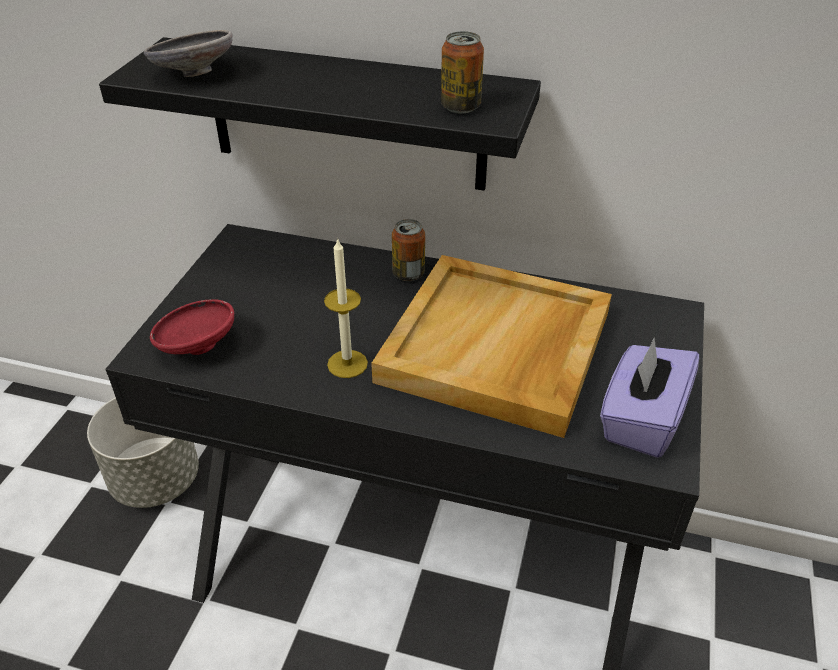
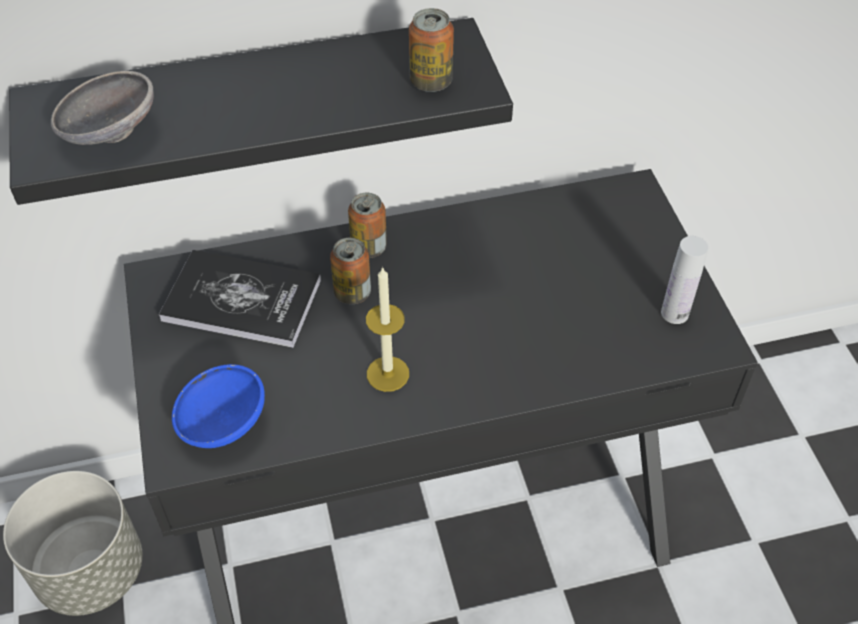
camera: 30 degrees left, 10 degrees up
red bowl [150,299,234,355] -> blue bowl [172,364,265,448]
beige tray [371,255,612,438] -> none
purple tissue box [600,338,699,458] -> white bottle [661,236,708,324]
none -> book [159,250,321,348]
none -> can [330,238,371,304]

